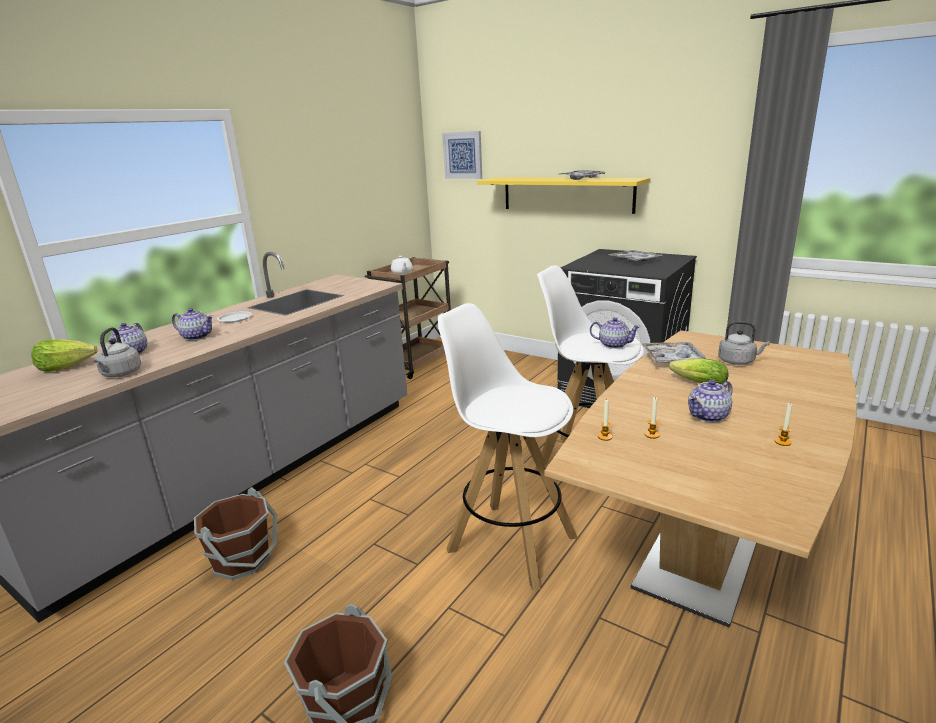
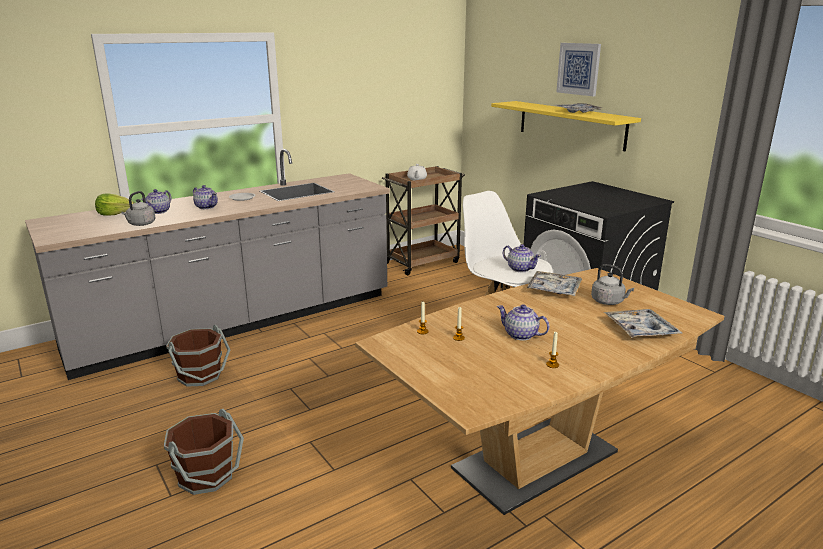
camera: 20 degrees right, 0 degrees up
white stool [438,303,578,591] -> none
picture [442,131,482,179] -> picture moved to [556,43,601,96]
tray [608,250,663,262] -> tray moved to [604,309,682,338]
lettuce [669,358,729,385] -> none
teapot [688,380,733,422] -> teapot turned 45 degrees clockwise [497,304,550,341]

